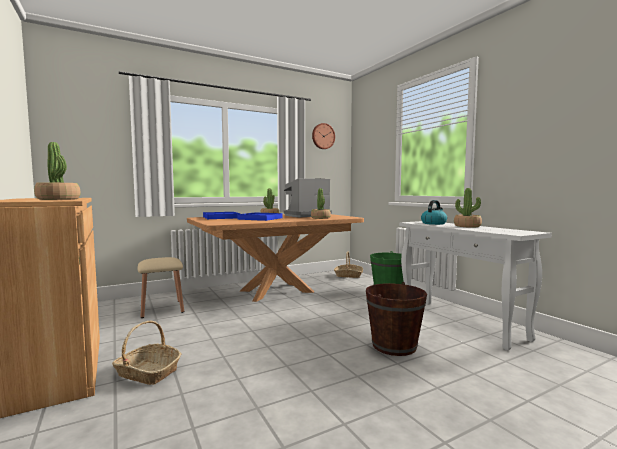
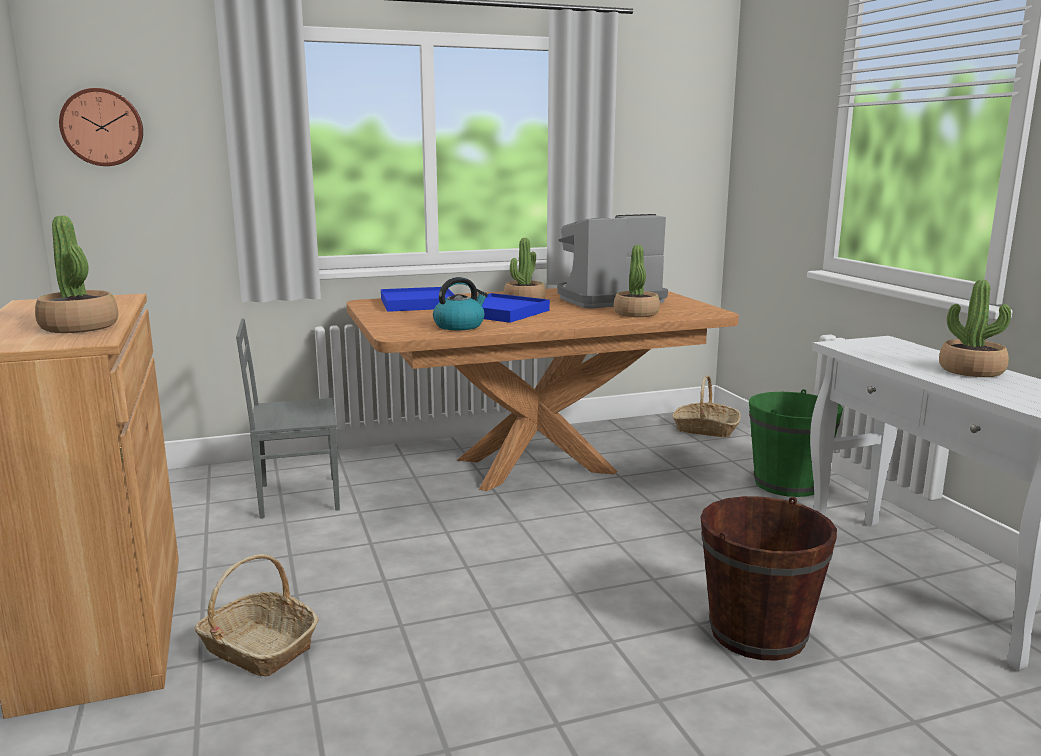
camera: 10 degrees right, 10 degrees up
beige stool [138,257,184,318] -> grey chair [236,318,340,519]
wall clock [312,123,335,149] -> wall clock moved to [59,88,143,166]
kettle [421,200,447,225] -> kettle moved to [433,277,488,330]

